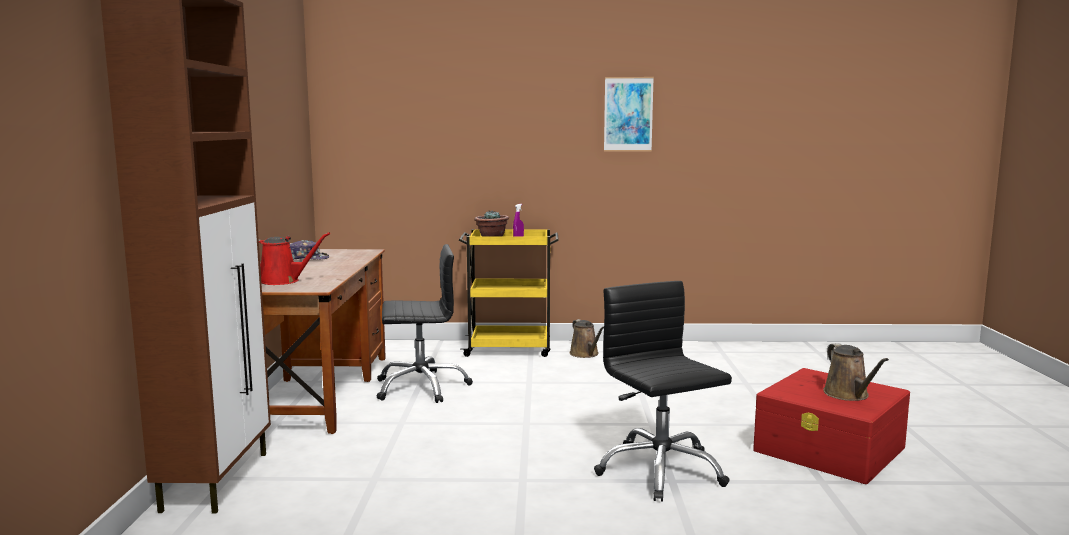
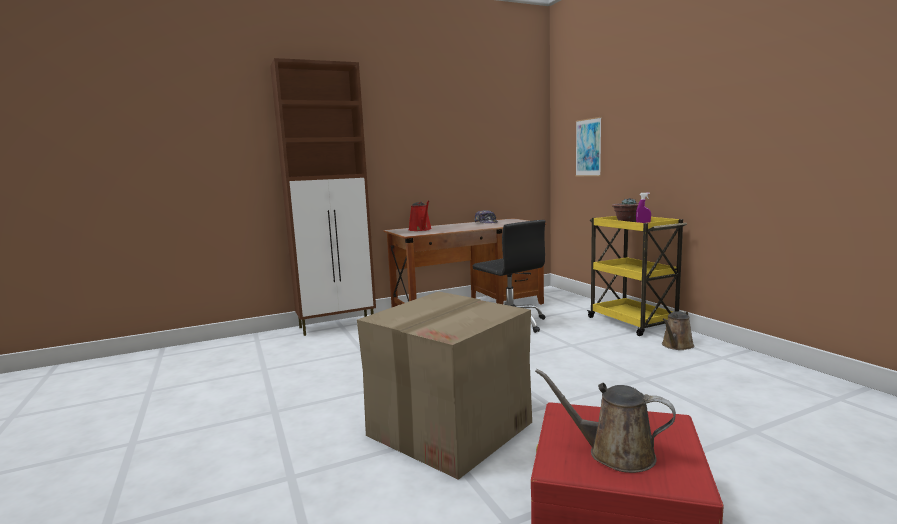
camera: 65 degrees right, 0 degrees up
black office chair [594,281,732,502] -> cardboard box [357,291,532,480]
picture [604,77,654,151] -> picture moved to [575,117,602,176]
brown watering can [824,343,889,401] -> brown watering can turned 60 degrees clockwise [535,369,676,473]

